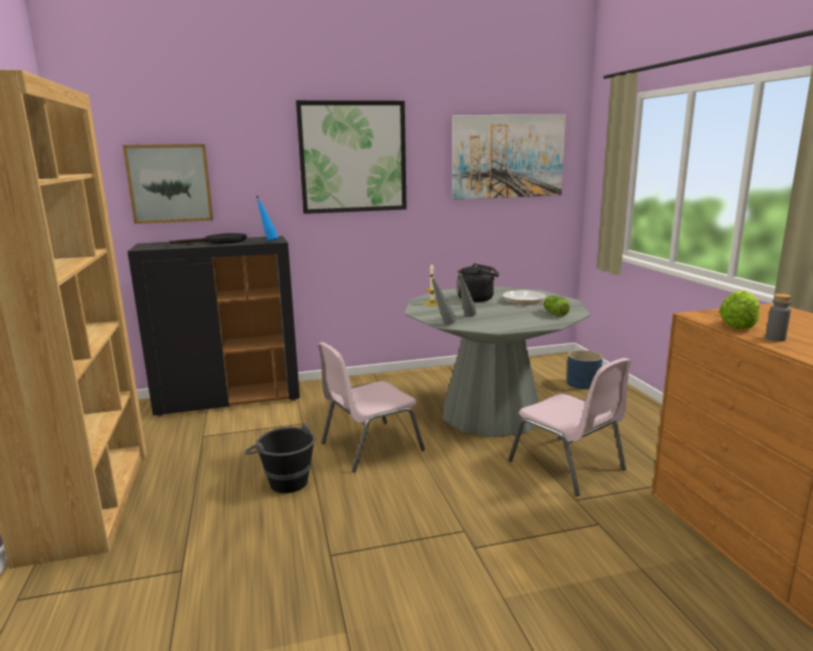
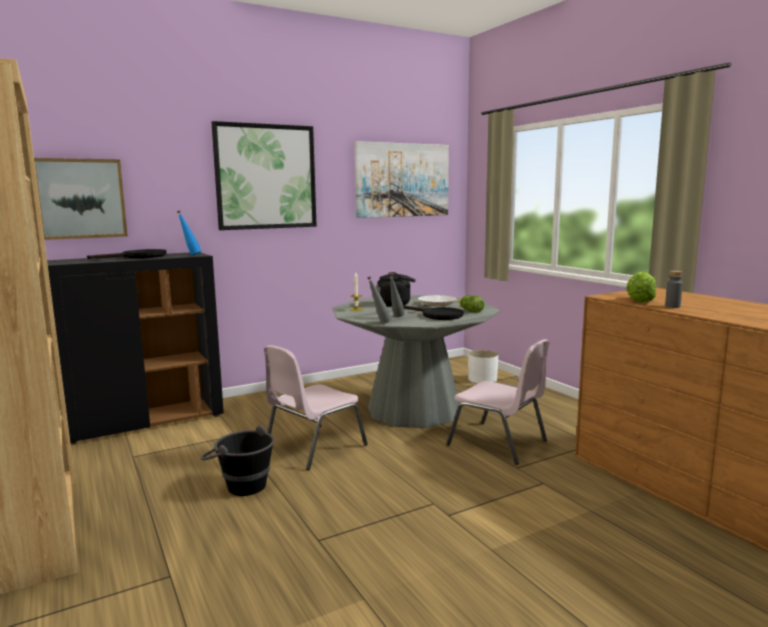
camera: 15 degrees left, 5 degrees down
blue planter [567,350,603,389] -> white planter [468,350,498,384]
none -> black frying pan [403,305,464,320]

